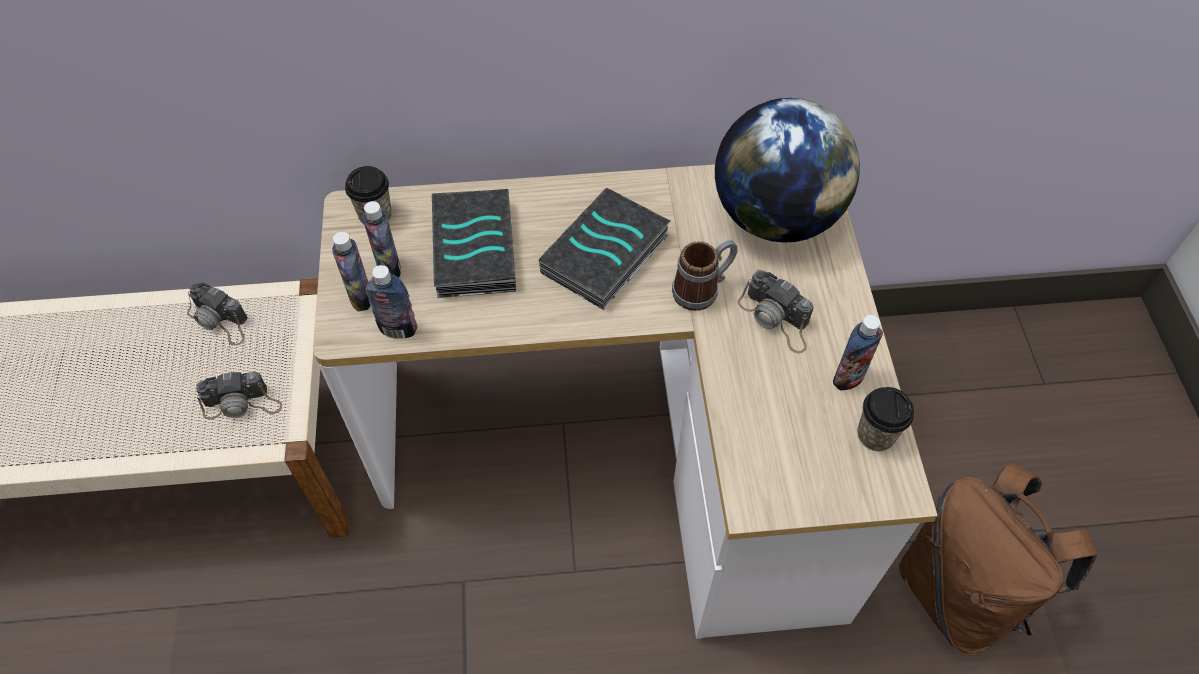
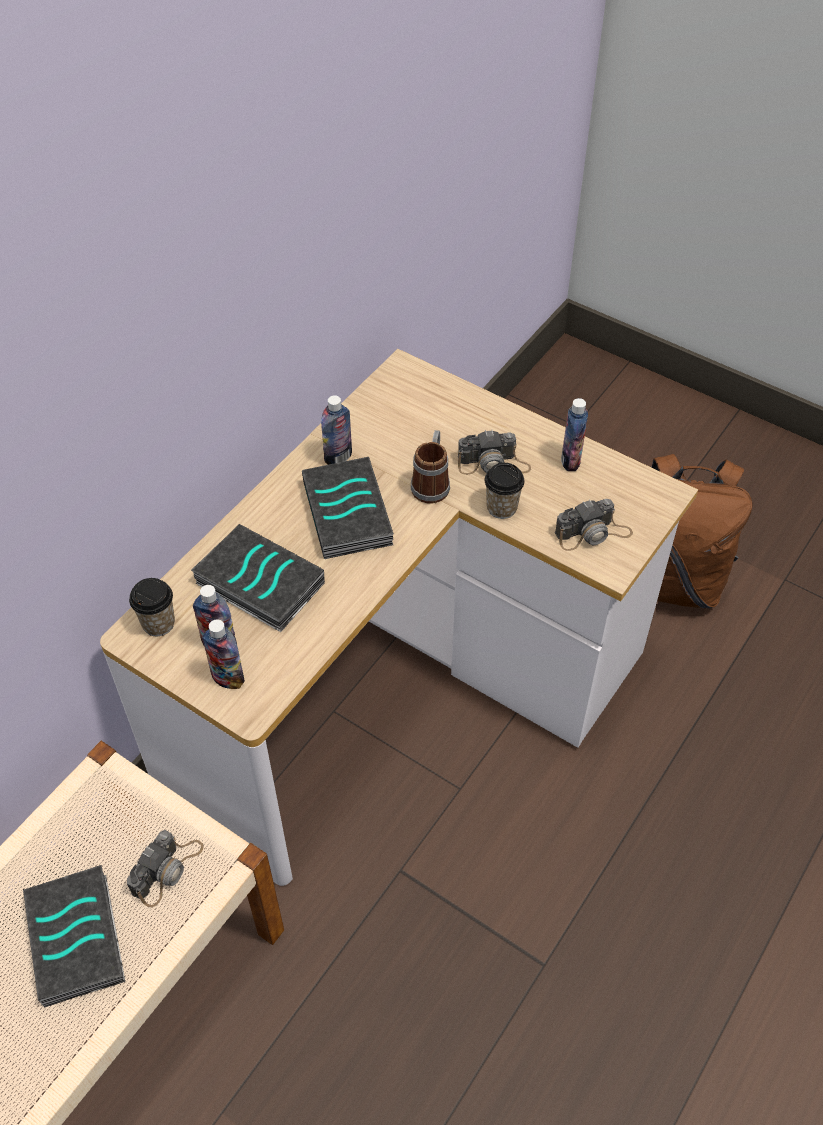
camera: 50 degrees left, 5 degrees down
camera [187,282,248,346] -> camera moved to [555,499,633,551]
bottle [366,265,417,339] -> bottle moved to [321,395,352,465]
globe [715,98,860,243] -> none
cup [858,387,914,451] -> cup moved to [485,463,525,519]
none -> book [23,865,125,1007]

